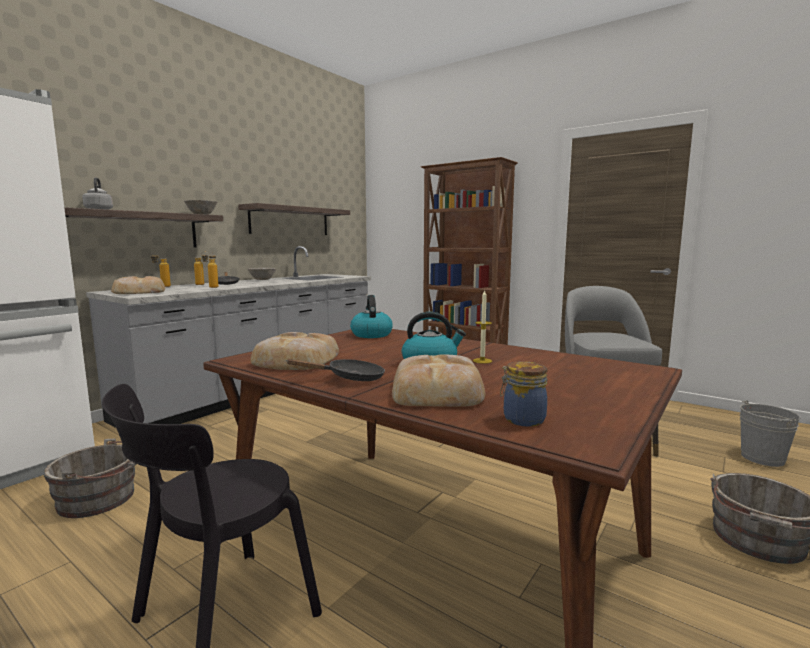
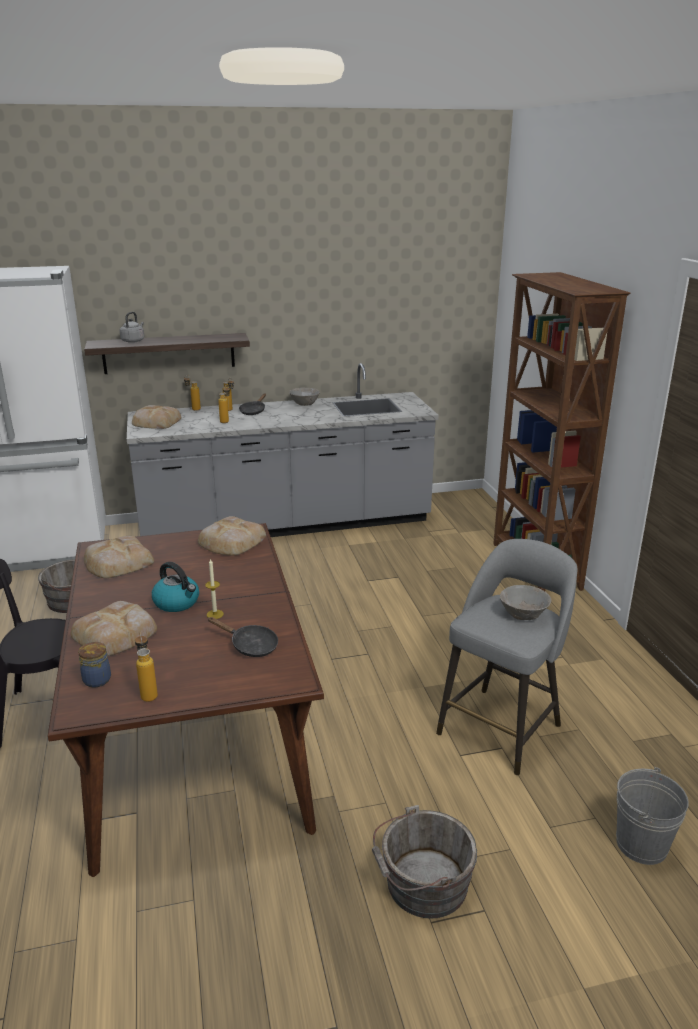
camera: 40 degrees right, 15 degrees up
grey bowl [184,200,217,215] -> grey bowl moved to [500,585,551,620]
shelf [238,203,350,235] -> none
black frying pan [287,359,385,381] -> black frying pan moved to [208,617,278,657]
kettle [350,295,393,338] -> bread [198,516,266,556]
none -> bottle [135,632,158,702]

